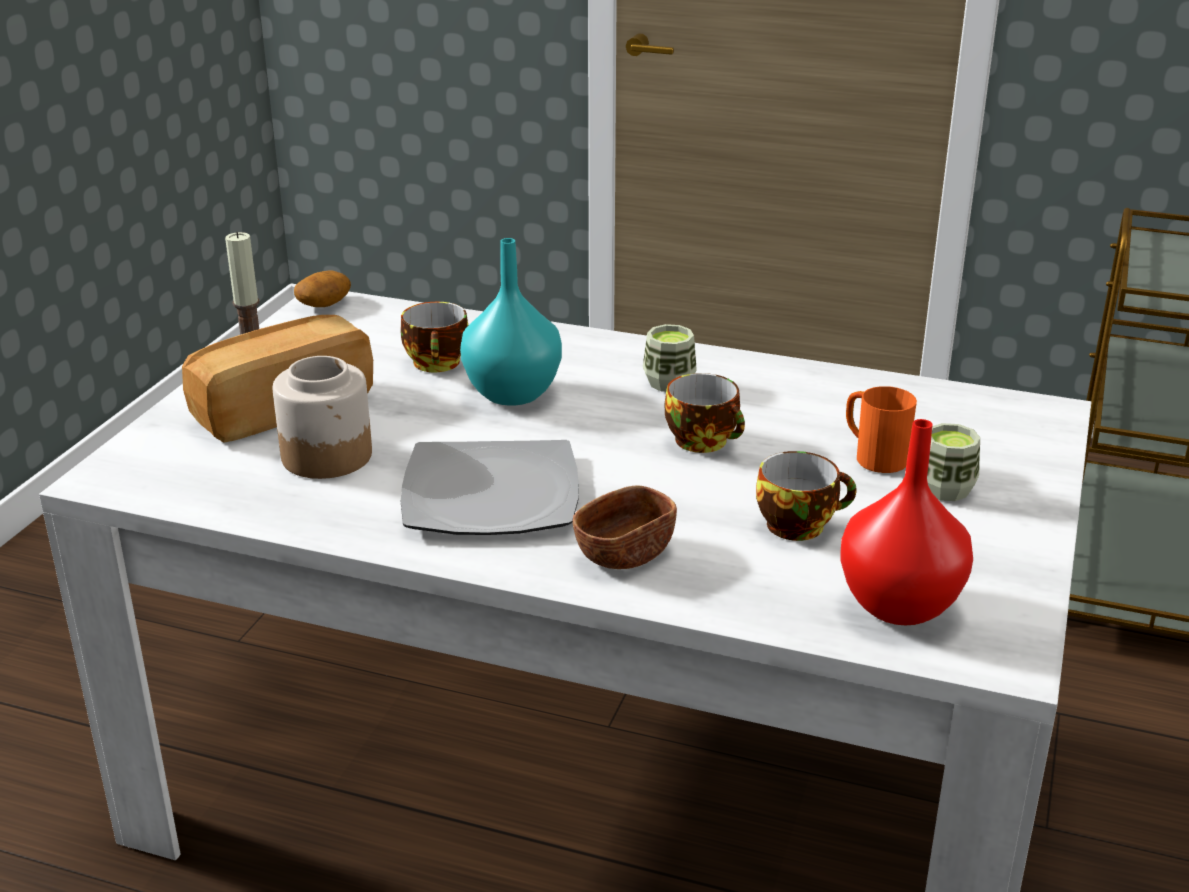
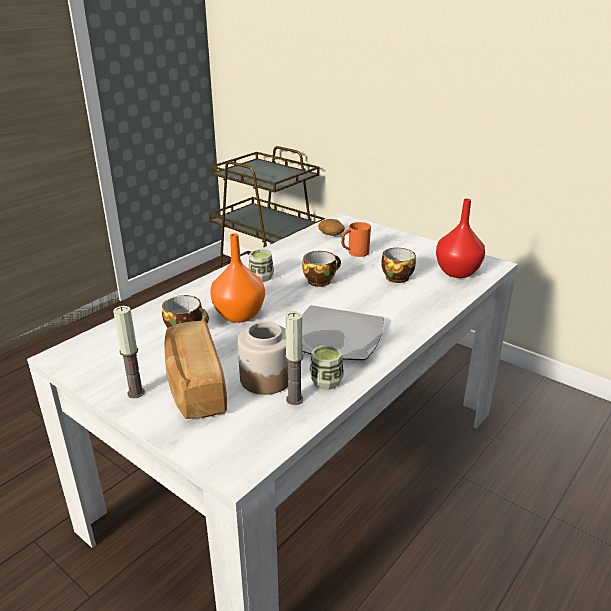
camera: 70 degrees left, 0 degrees up
potato [294,270,351,307] -> potato moved to [318,219,345,236]
turquoise vase [460,238,562,406] -> orange vase [210,233,265,323]
brown bowl [573,486,677,569] -> none
cup [927,423,980,501] -> cup moved to [309,345,344,390]
none -> candle [285,311,303,405]

